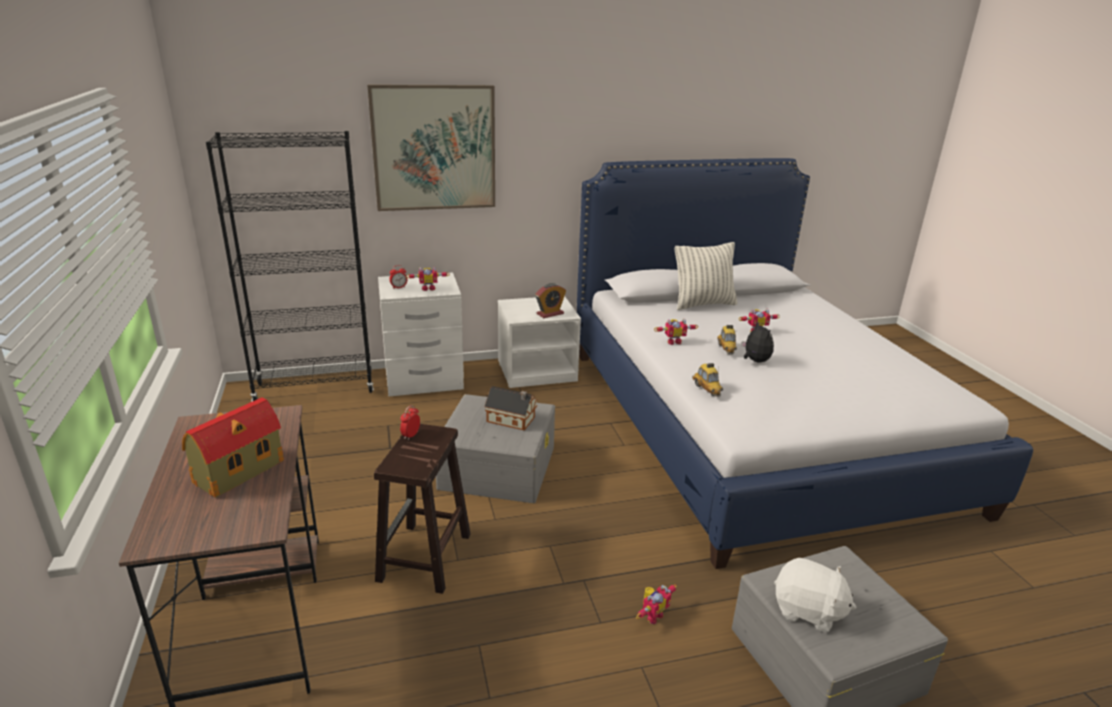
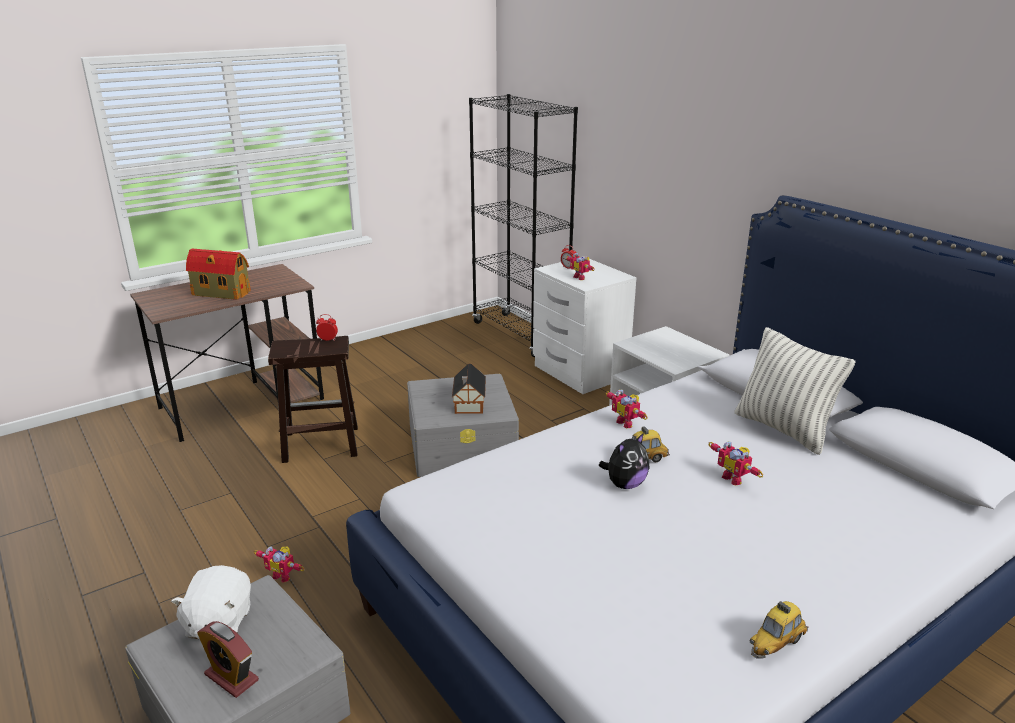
camera: 70 degrees right, 0 degrees up
picture [367,84,495,211] -> none
alarm clock [535,283,566,318] -> alarm clock moved to [197,621,259,698]
toy car [692,363,723,397] -> toy car moved to [750,601,808,659]

